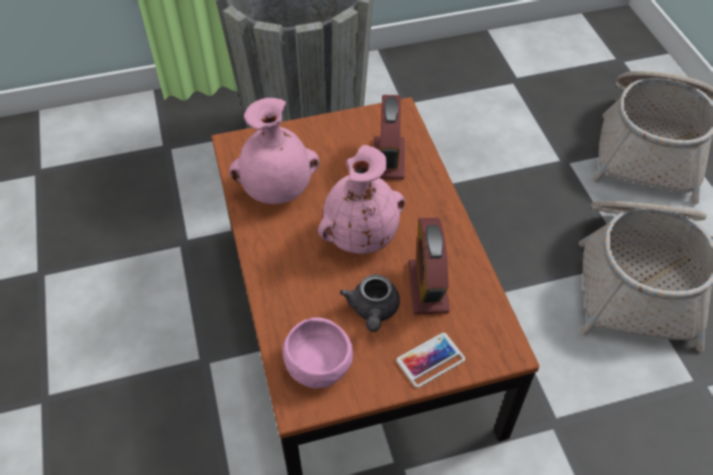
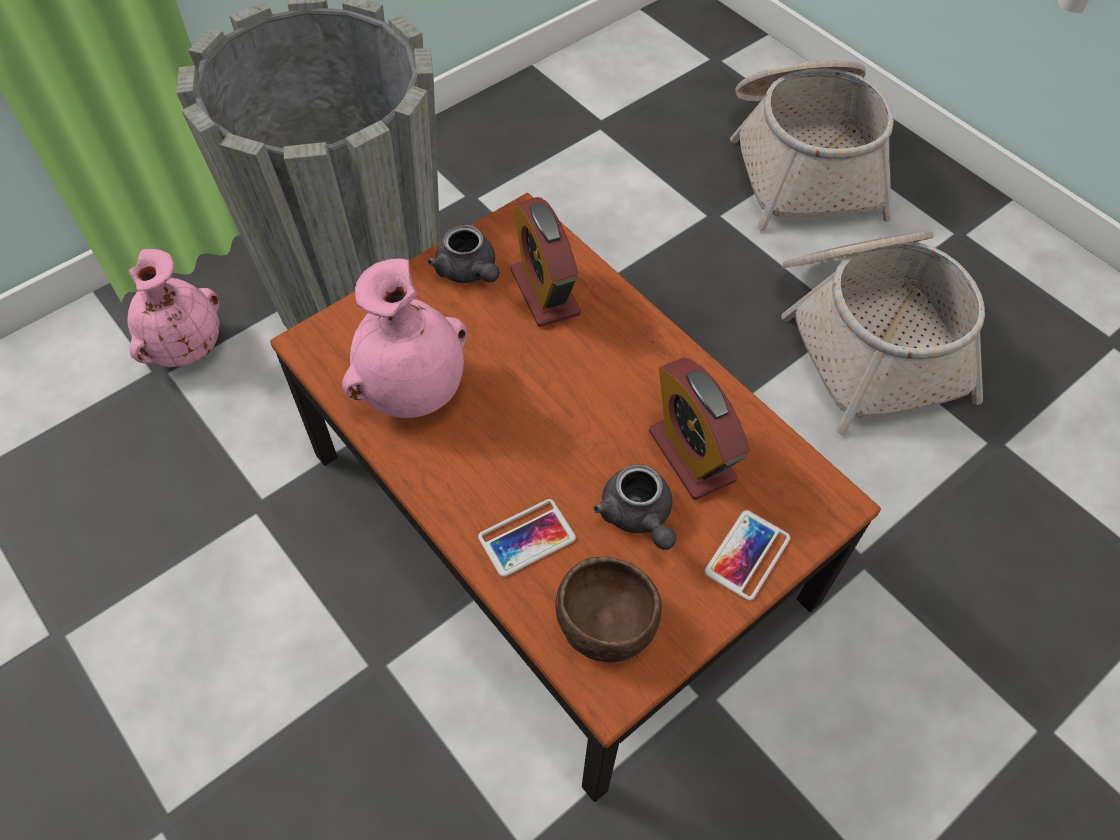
camera: 25 degrees left, 5 degrees up
pink bowl [283,317,353,388] -> brown bowl [555,557,662,662]
pink vase [318,145,405,254] -> pink vase moved to [128,249,220,367]
none -> grey teapot [428,225,499,283]
none -> phone [478,499,576,577]

